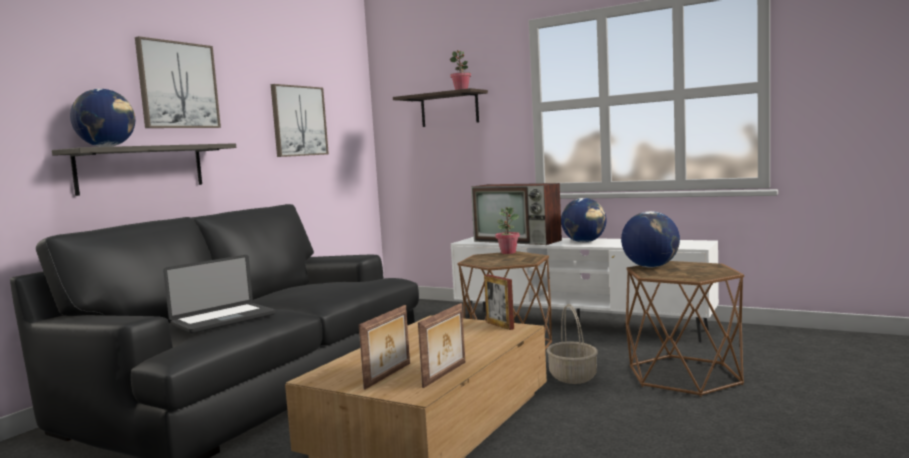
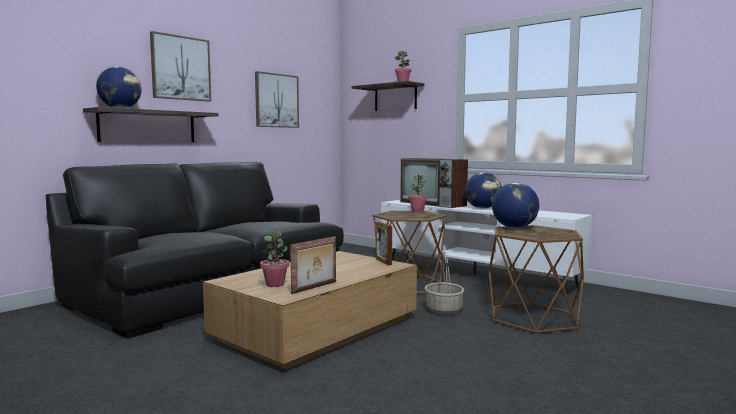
camera: 10 degrees right, 0 degrees up
laptop [163,255,276,333] -> none
picture frame [359,305,410,390] -> potted plant [260,231,289,287]

